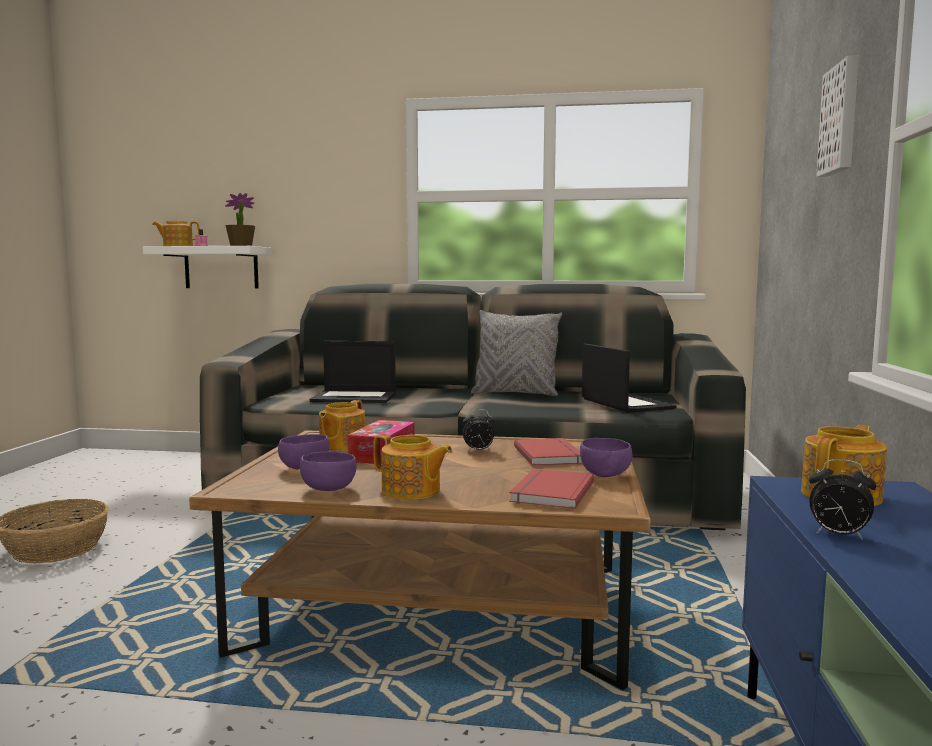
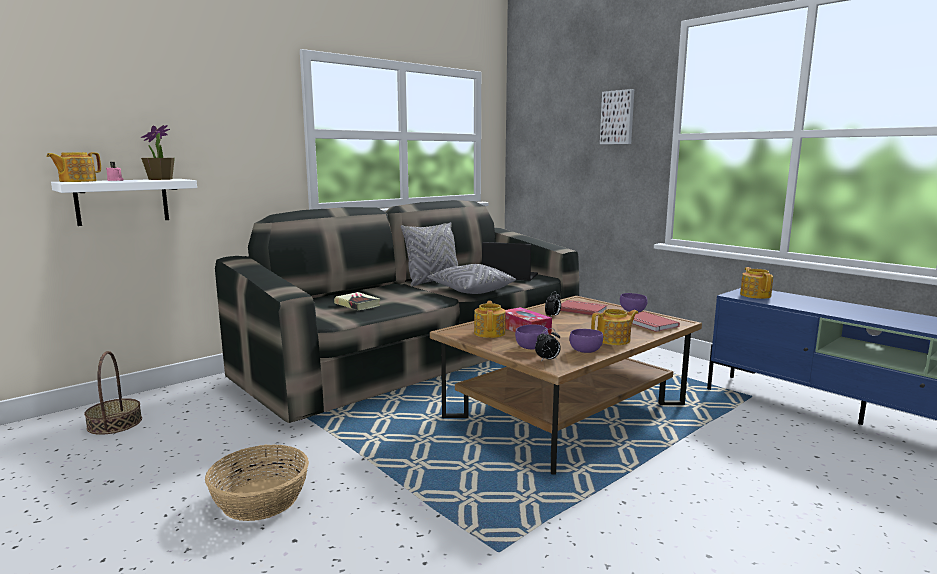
camera: 50 degrees left, 5 degrees up
laptop [310,341,396,403] -> book [334,292,380,310]
teapot [319,400,365,451] -> teapot turned 150 degrees counterclockwise [474,301,506,338]
alarm clock [809,459,876,540] -> alarm clock moved to [535,328,561,361]
none -> basket [84,351,142,435]
none -> grey pillow [427,264,516,294]

